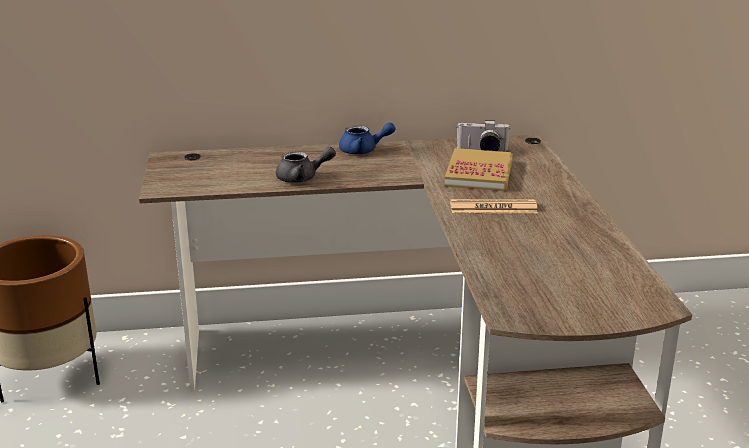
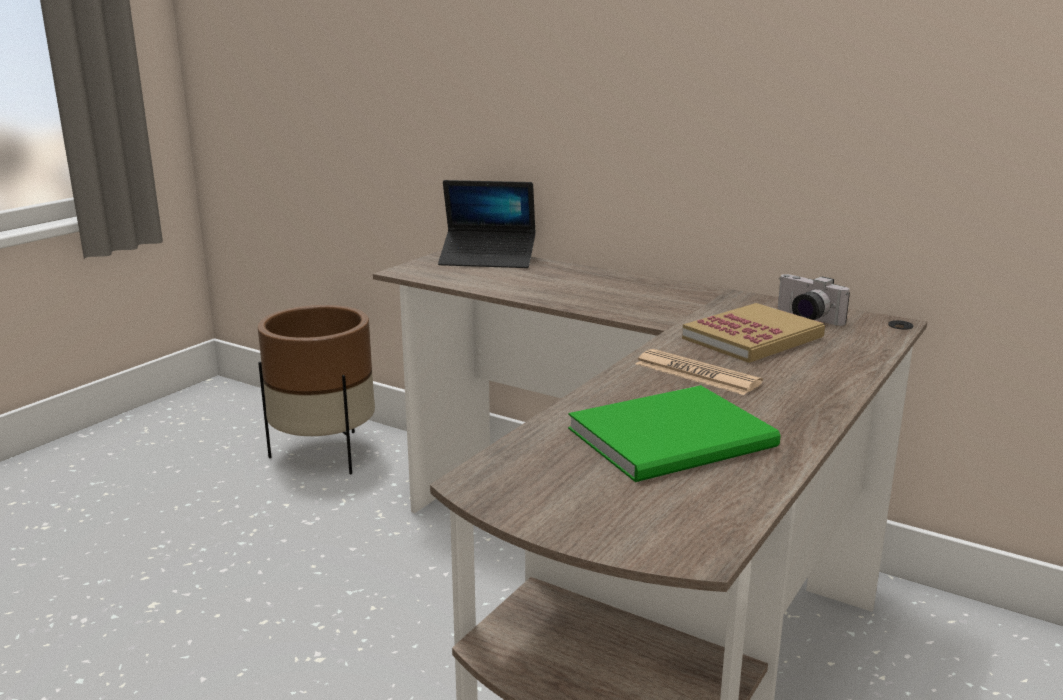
camera: 40 degrees right, 5 degrees down
grey teapot [276,147,336,183] -> none
blue teapot [339,122,395,154] -> none
none -> laptop [438,180,536,268]
none -> green book [568,385,781,482]

